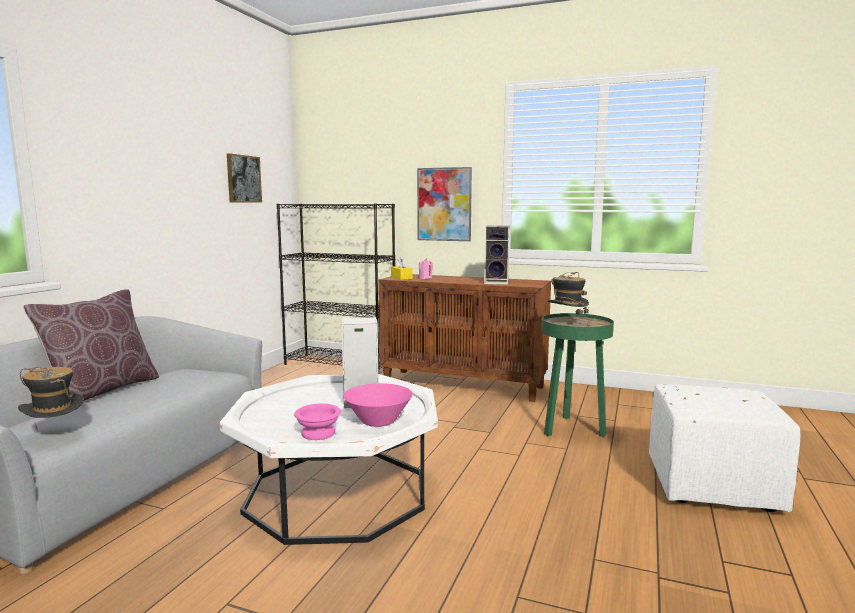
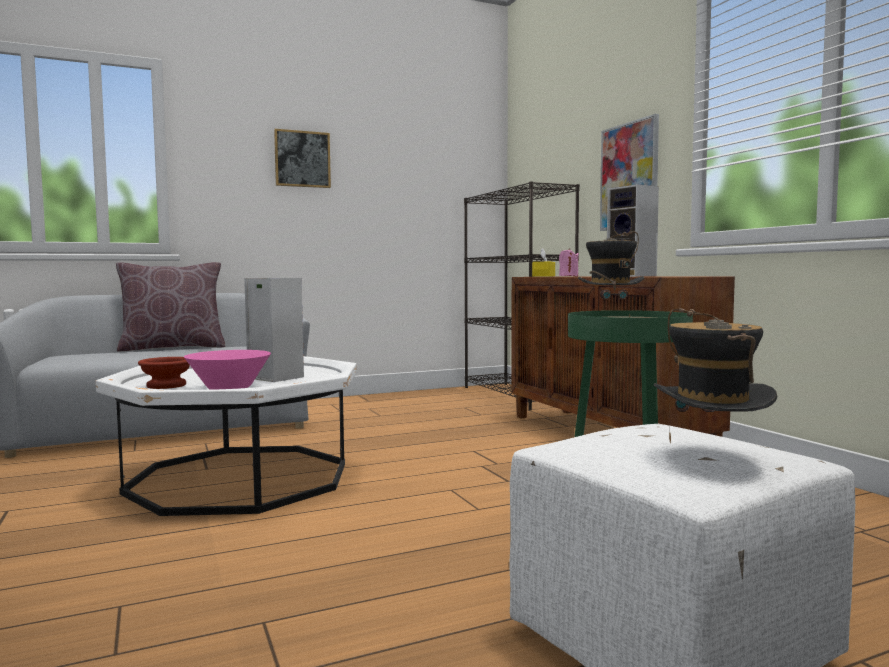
camera: 45 degrees right, 5 degrees down
hat [18,367,84,429] -> hat moved to [654,308,778,443]
picture [227,153,262,203] -> picture moved to [274,129,331,188]
pink bowl [294,404,341,440] -> brown bowl [138,357,190,389]

